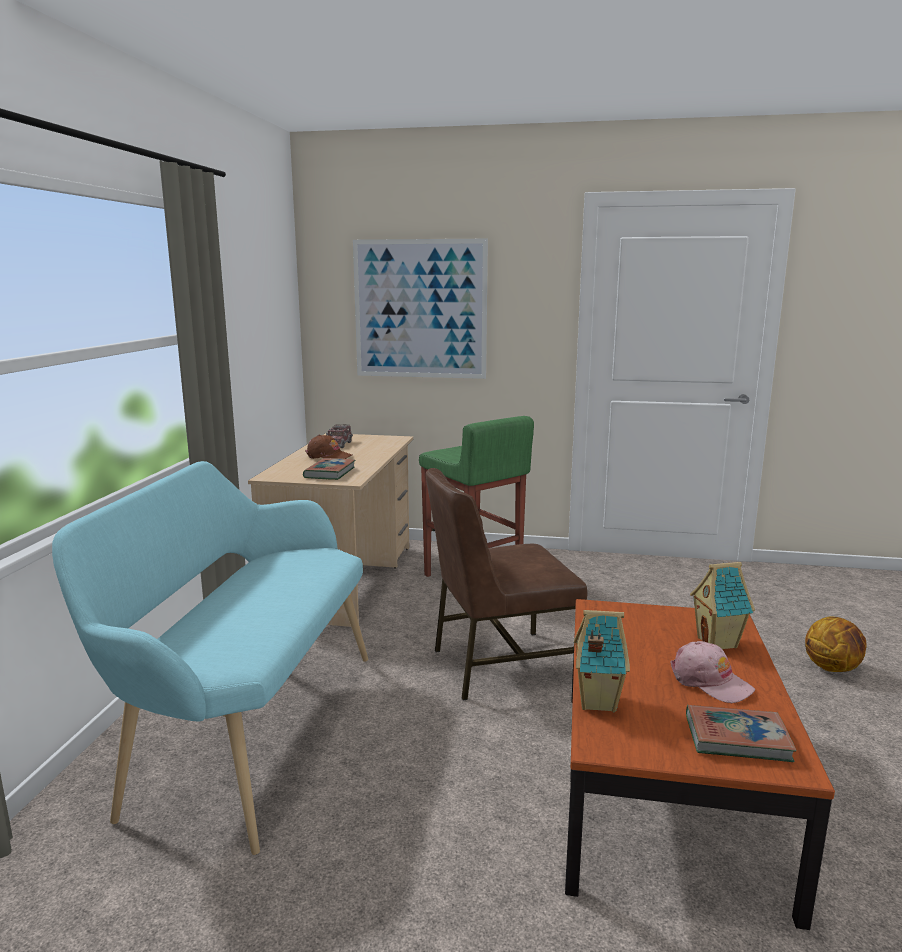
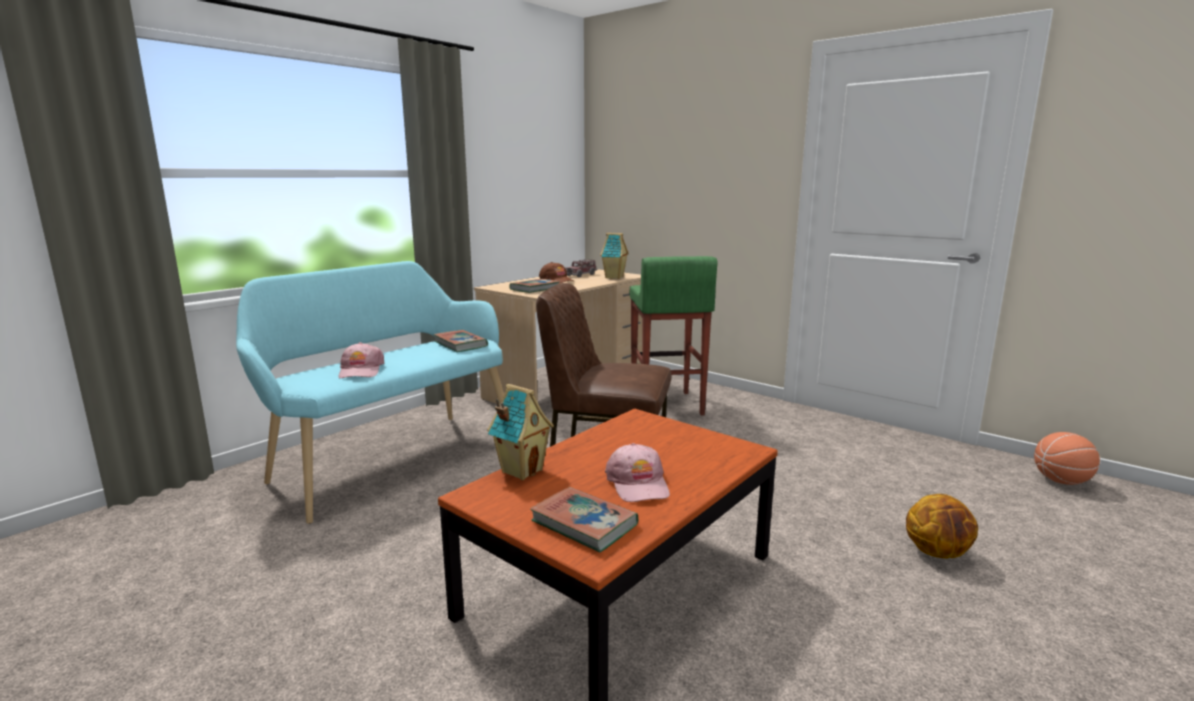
camera: 30 degrees right, 0 degrees up
picture [353,239,488,379] -> none
toy house [690,562,755,649] -> toy house moved to [600,233,629,279]
none -> pink cap [338,342,384,378]
none -> book [434,330,488,352]
none -> basketball [1034,432,1100,485]

